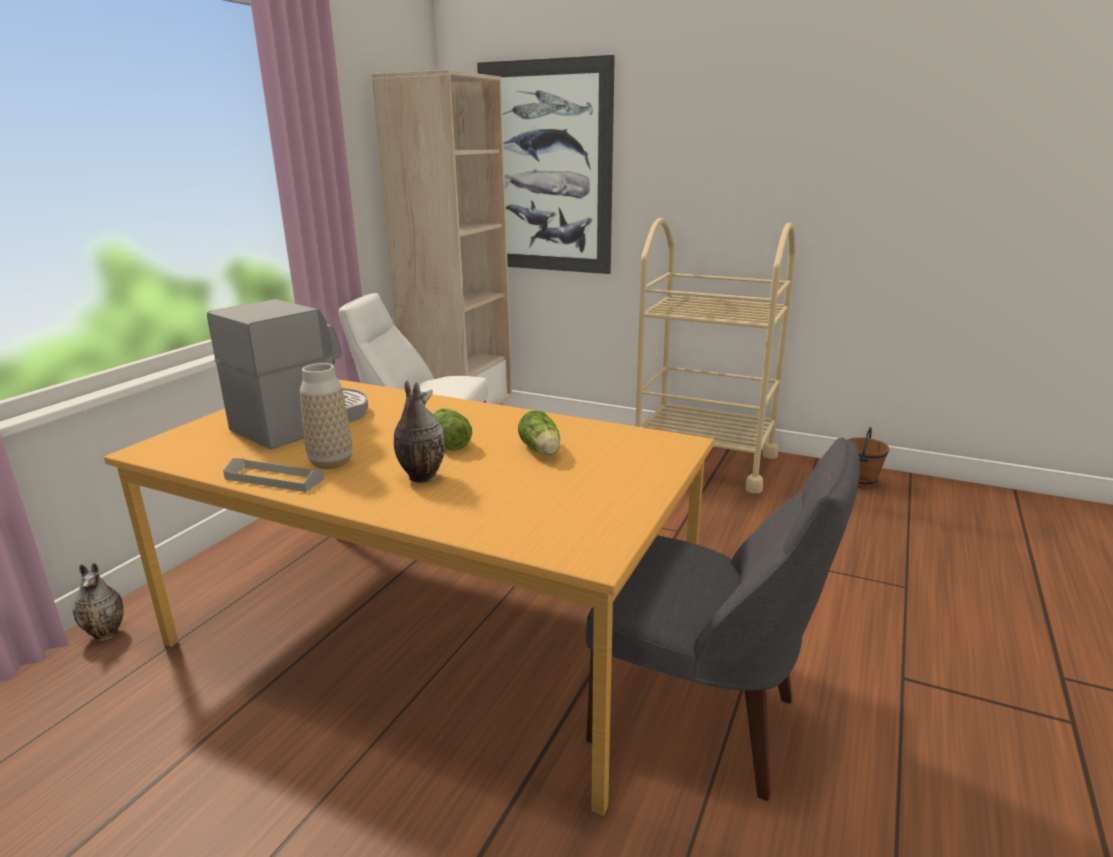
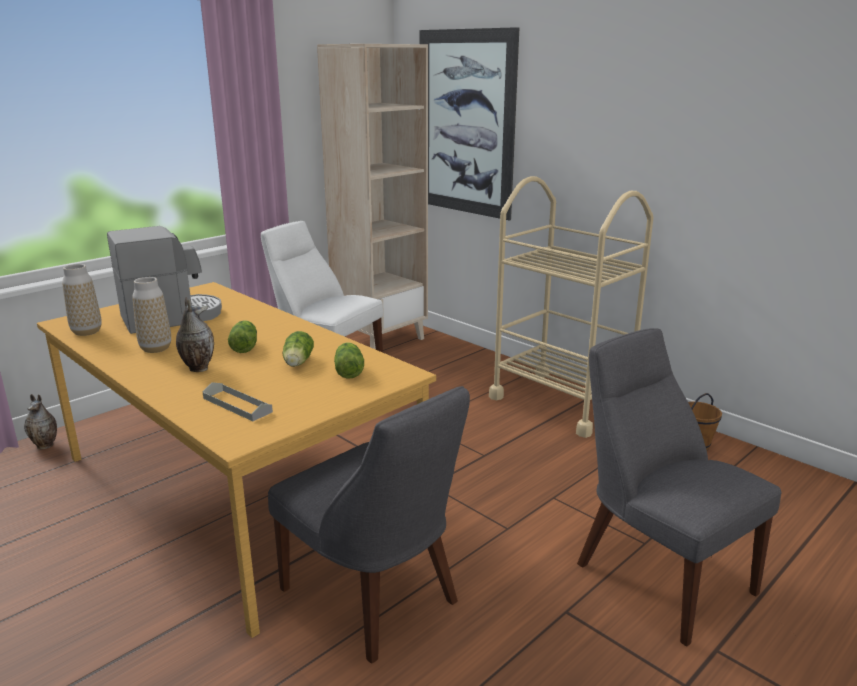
camera: 20 degrees right, 0 degrees up
grey tray [223,458,325,492] -> grey tray moved to [202,382,273,421]
none -> vase [62,264,102,336]
none -> lettuce [334,342,364,379]
none -> grey chair [577,328,781,646]

